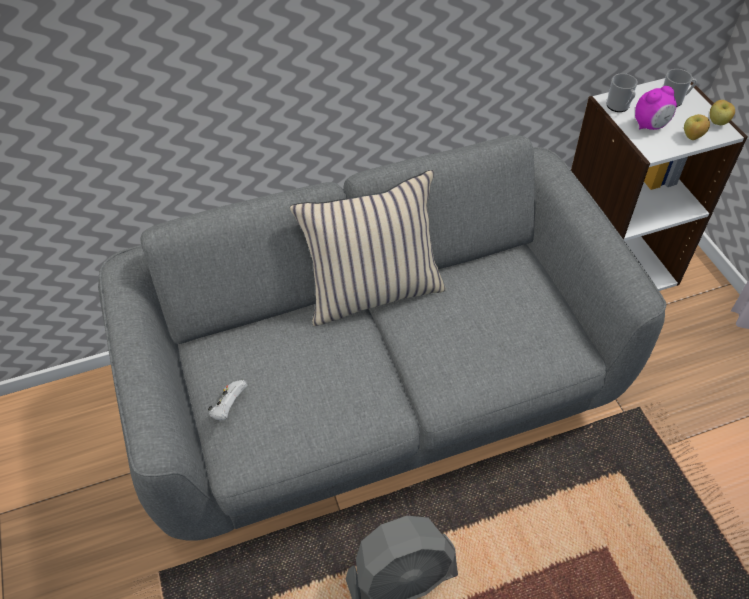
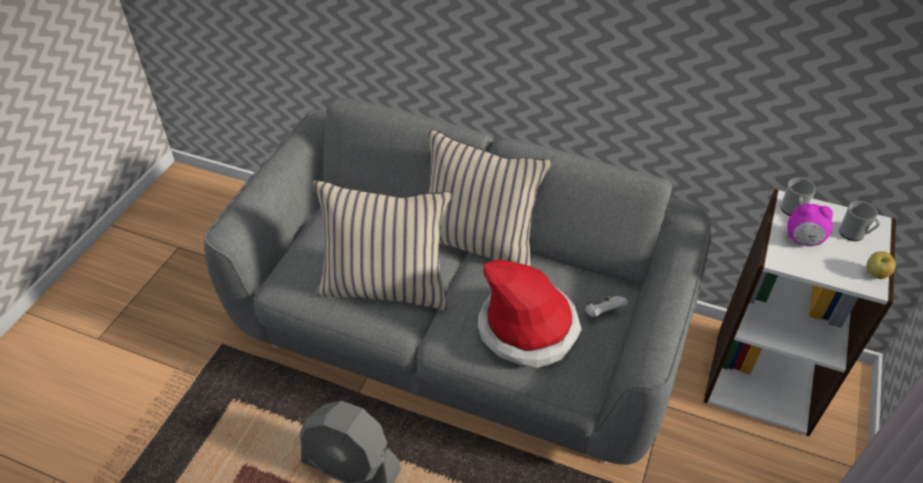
camera: 40 degrees right, 5 degrees down
white game controller [208,380,247,420] -> white game controller moved to [585,296,628,317]
apple [684,114,710,140] -> none
none -> beige pillow [313,180,452,310]
none -> hat [478,260,582,368]

